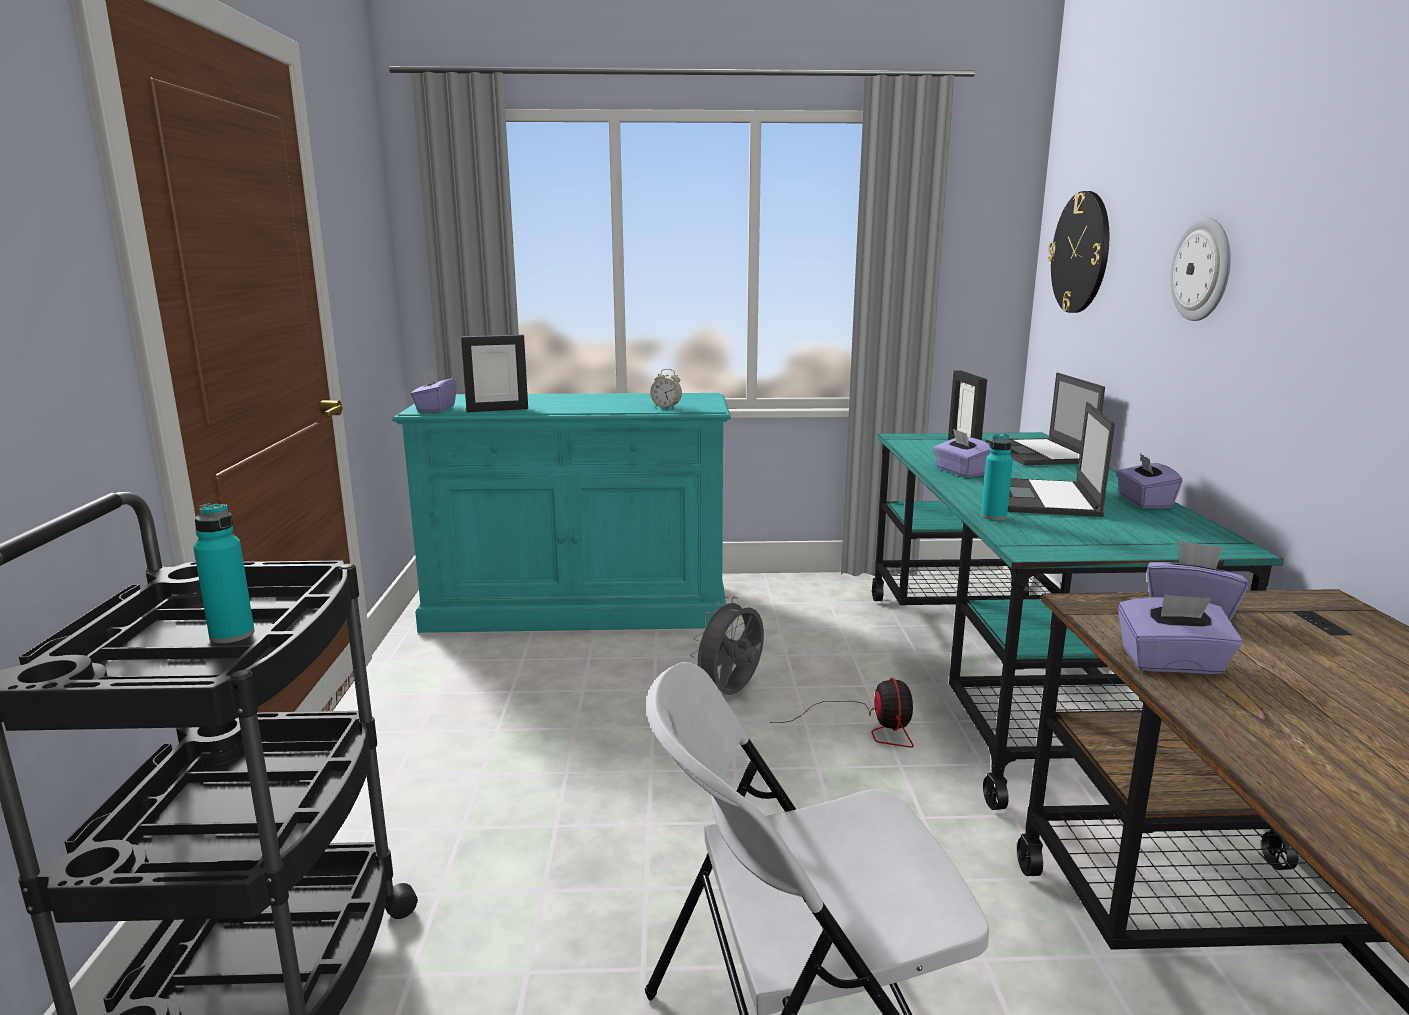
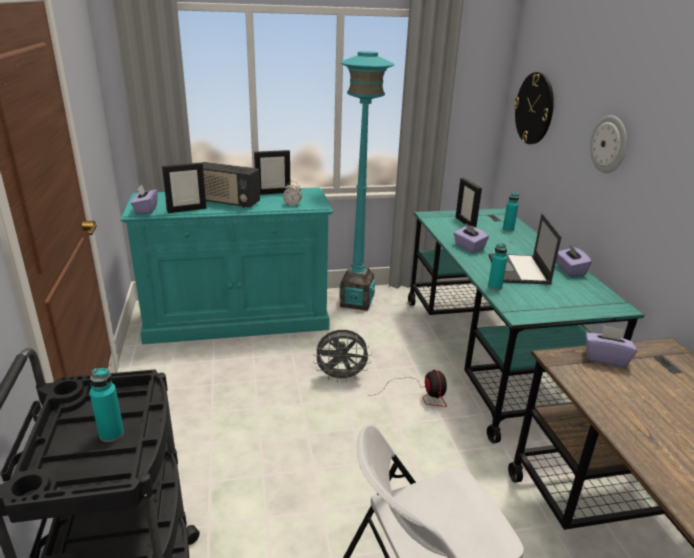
camera: 10 degrees left, 10 degrees up
grey fan [690,597,764,695] -> grey fan turned 120 degrees counterclockwise [313,330,372,382]
laptop [985,372,1105,465] -> turquoise bottle [503,193,519,231]
purple tissue box [1118,594,1243,674] -> none
none -> radio [202,162,260,208]
none -> picture frame [254,150,290,195]
none -> turquoise floor lamp [339,51,395,311]

